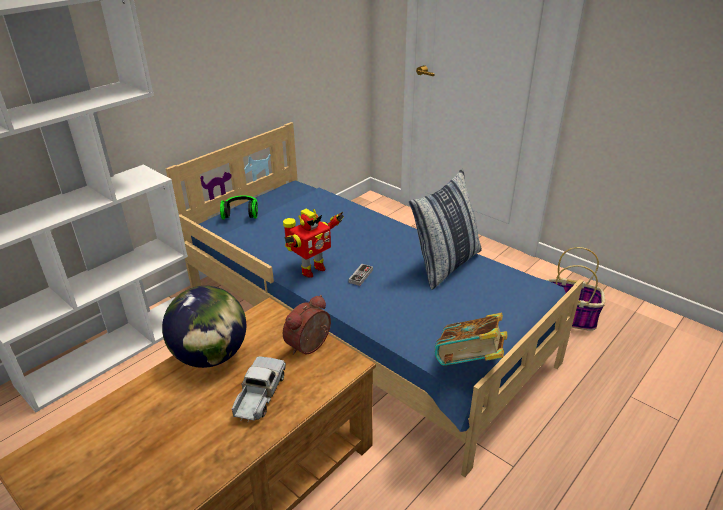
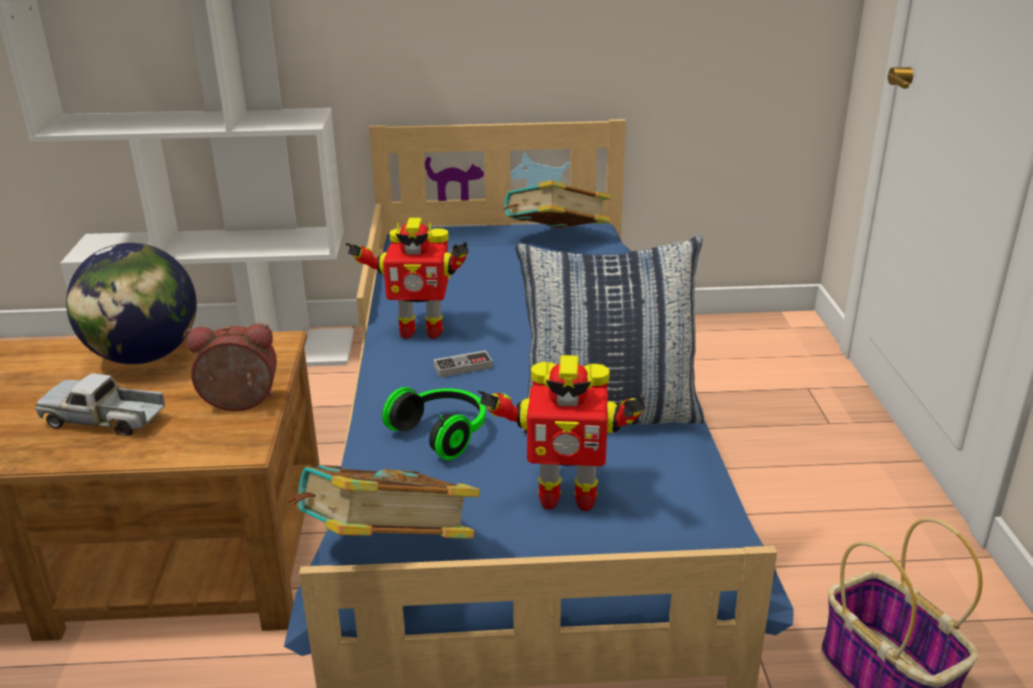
camera: 45 degrees right, 5 degrees down
headphones [220,195,258,219] -> headphones moved to [382,387,486,460]
toy truck [232,356,286,422] -> toy truck turned 135 degrees counterclockwise [35,373,165,436]
none -> toy robot [478,355,646,511]
none -> book [504,180,611,228]

